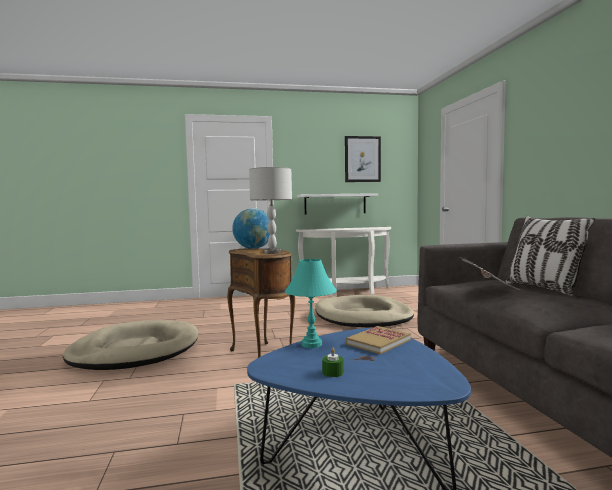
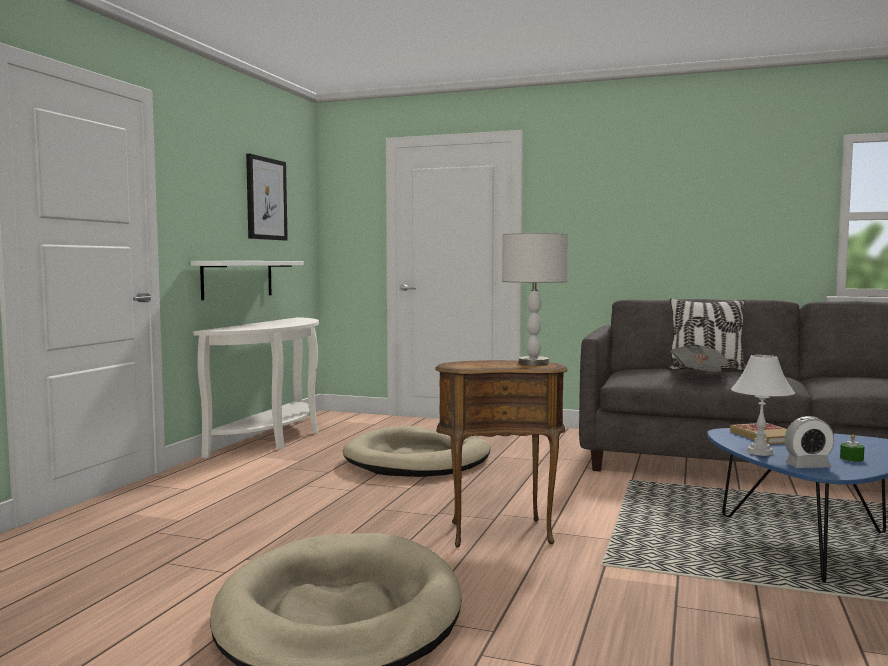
camera: 60 degrees left, 0 degrees up
globe [232,208,270,249] -> none
turquoise table lamp [285,259,337,348] -> white table lamp [731,355,795,456]
none -> alarm clock [785,416,834,468]

